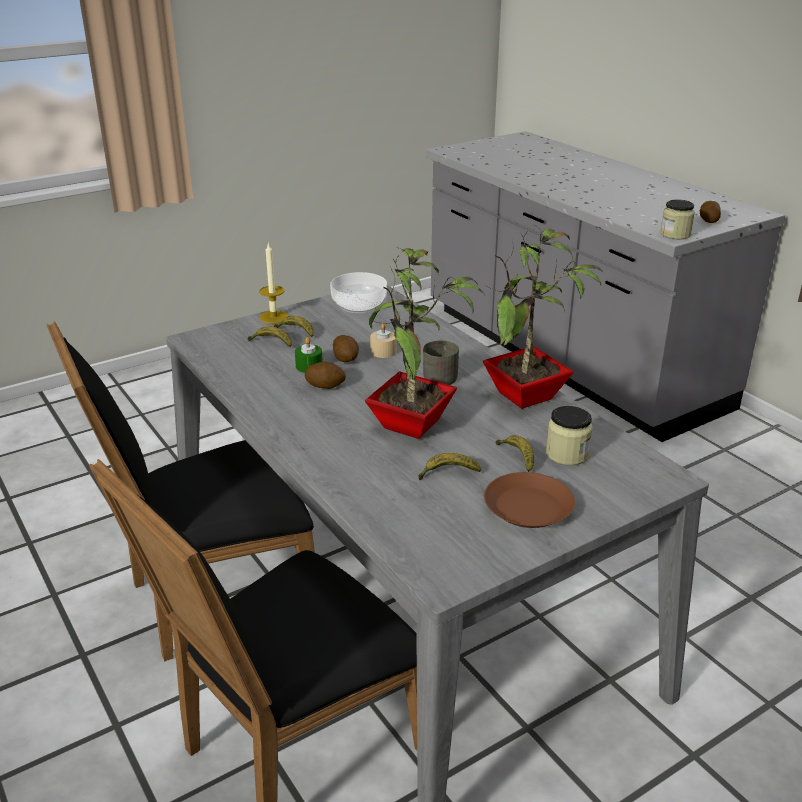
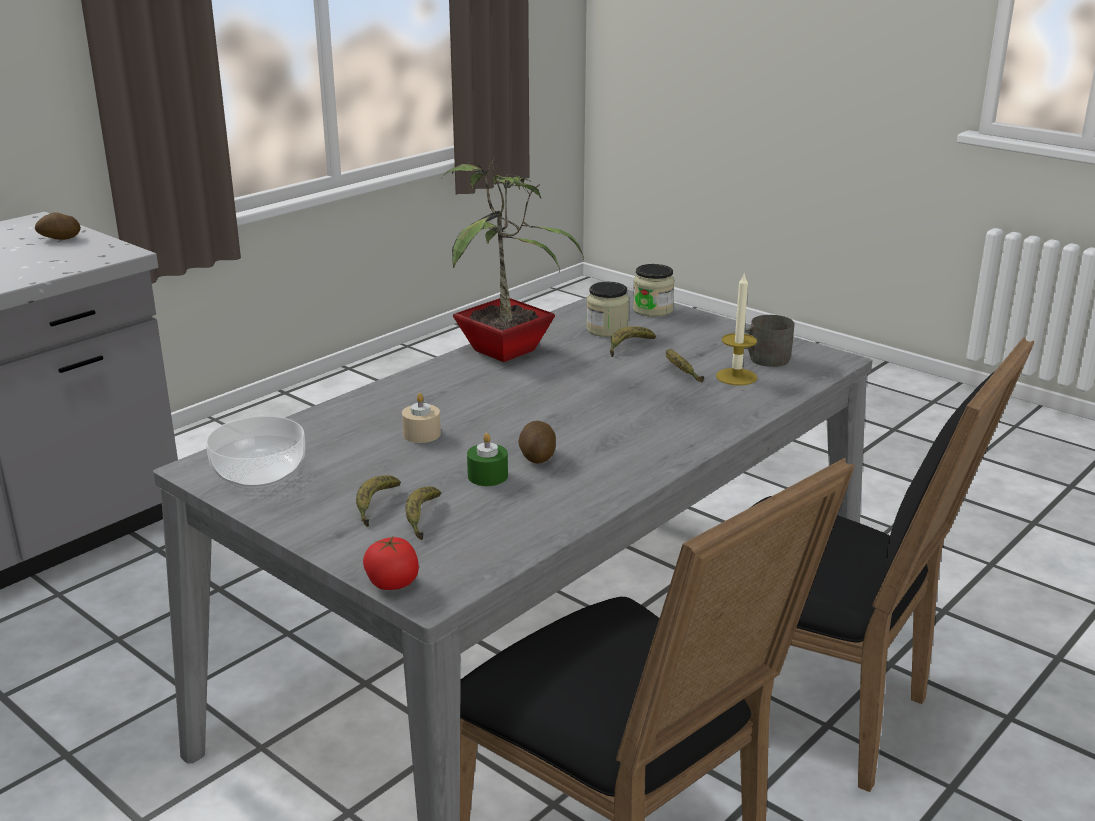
camera: 105 degrees left, 5 degrees down
candle [259,244,289,323] -> candle moved to [716,272,757,386]
potato [333,335,359,362] -> none
potted plant [365,247,485,439] -> none
grey mug [423,341,459,385] -> grey mug moved to [744,315,794,367]
brown plate [484,472,575,528] -> none
jar [660,200,695,239] -> jar moved to [633,264,674,317]
none -> tomato [363,535,419,590]

